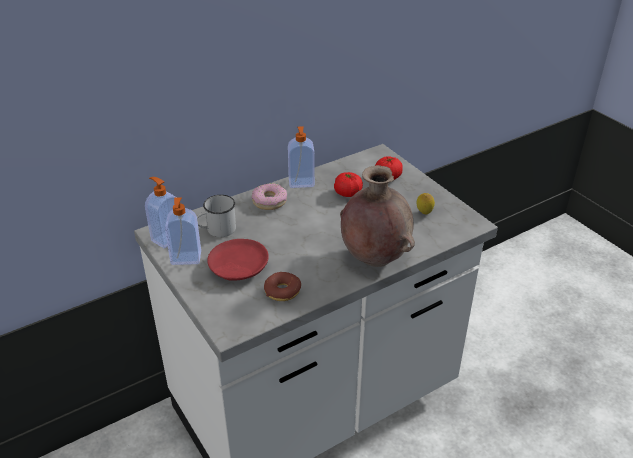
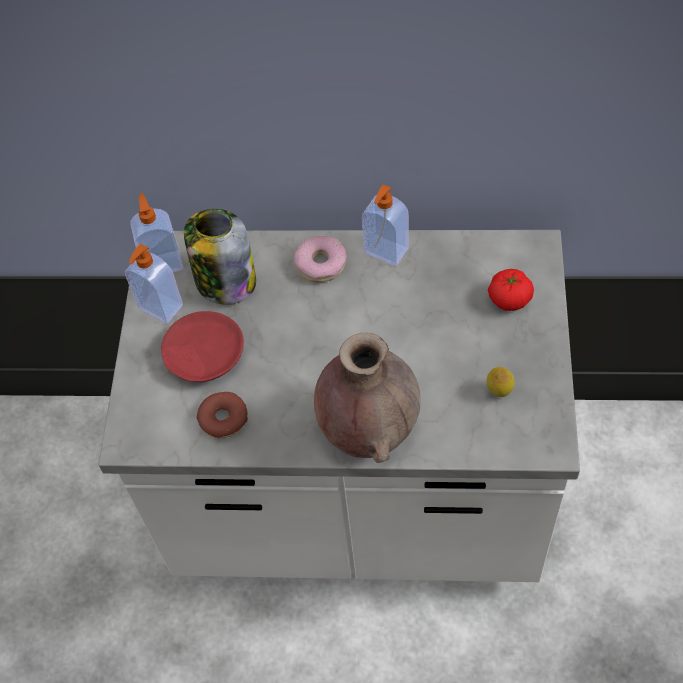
camera: 40 degrees right, 20 degrees up
white mug [197,195,236,237] -> jar [184,209,256,305]
tomato [334,172,363,197] -> none

